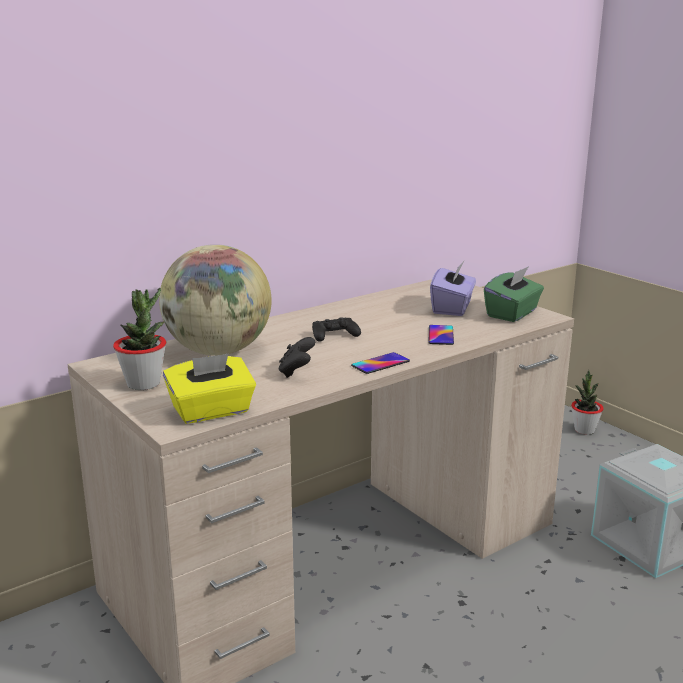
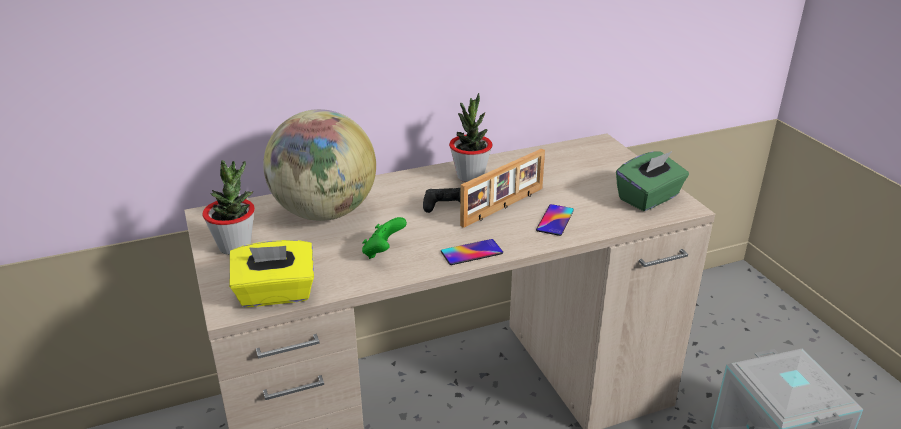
camera: 15 degrees right, 10 degrees up
black game controller [279,337,315,378] -> green game controller [362,217,407,259]
purple tissue box [430,261,476,316] -> none
potted plant [571,370,604,435] -> potted plant moved to [449,93,492,182]
none -> picture frame [460,148,545,228]

